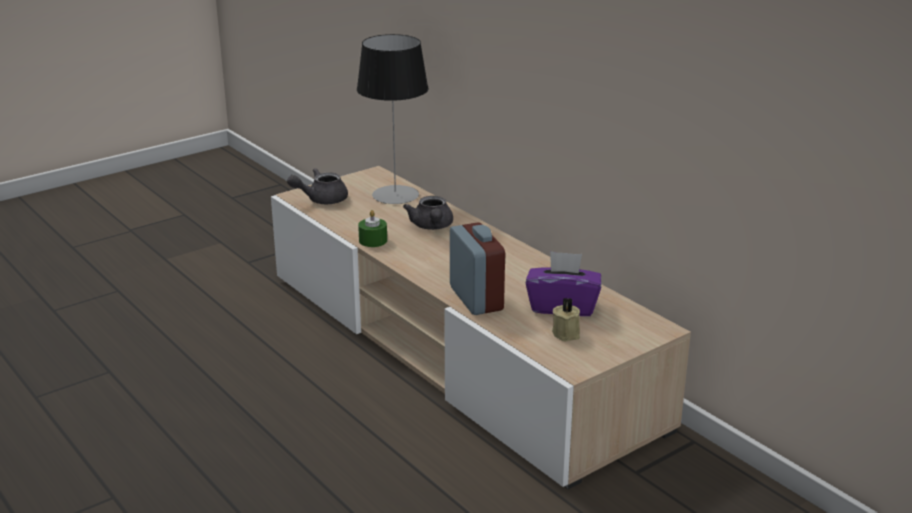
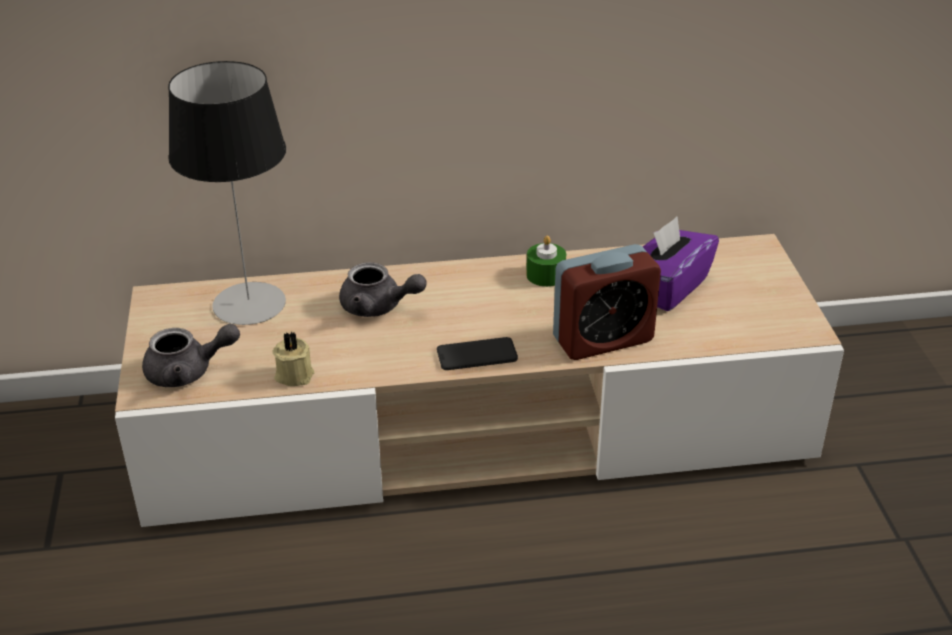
camera: 60 degrees left, 10 degrees up
grey teapot [287,168,348,204] -> grey teapot turned 105 degrees counterclockwise [142,324,240,387]
green candle [358,210,387,247] -> green candle moved to [526,236,566,287]
alarm clock [450,222,505,315] -> alarm clock turned 150 degrees clockwise [553,244,661,360]
beige candle [552,298,580,341] -> beige candle moved to [272,332,314,386]
none -> phone [437,337,518,370]

